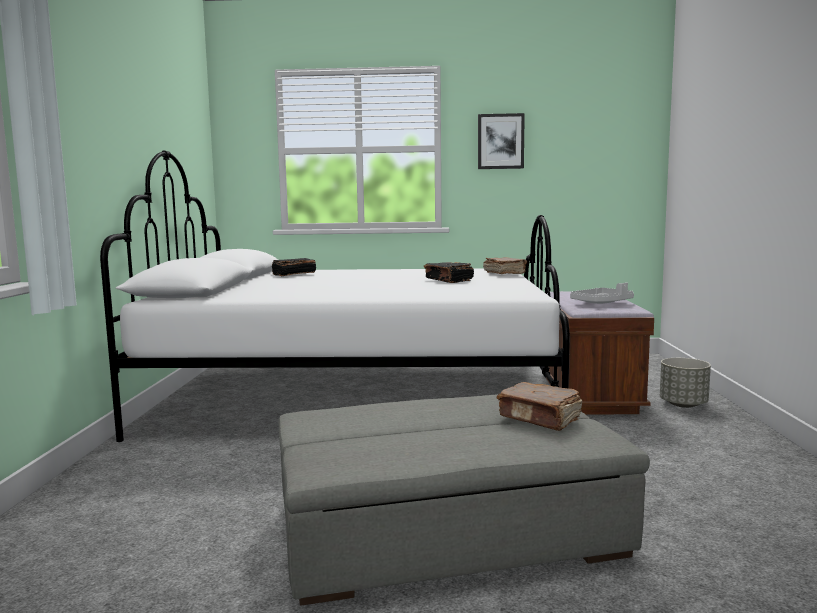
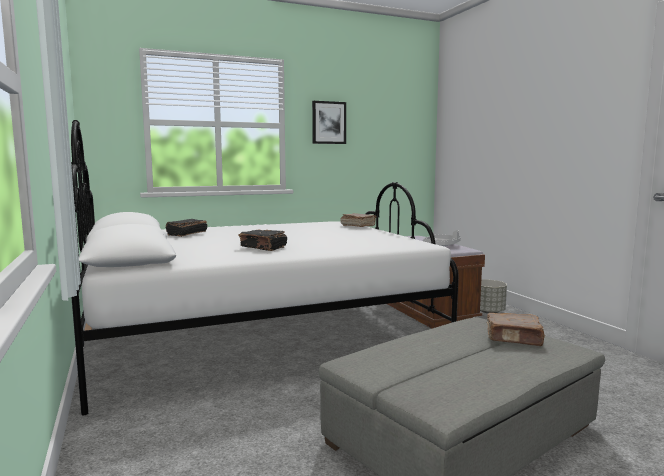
camera: 25 degrees left, 0 degrees up
black book [424,262,474,283] -> black book moved to [239,230,287,251]

